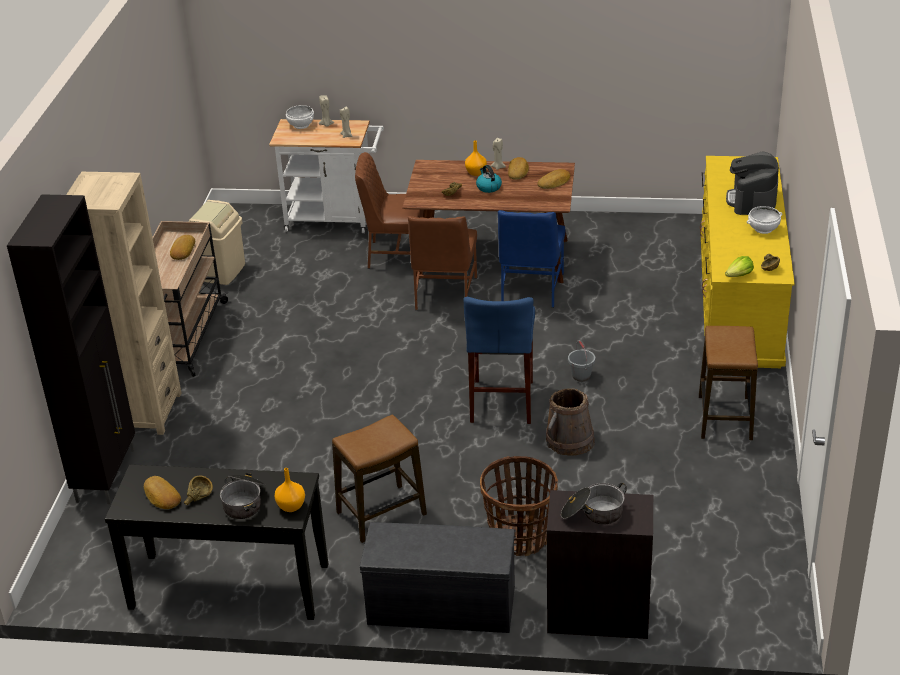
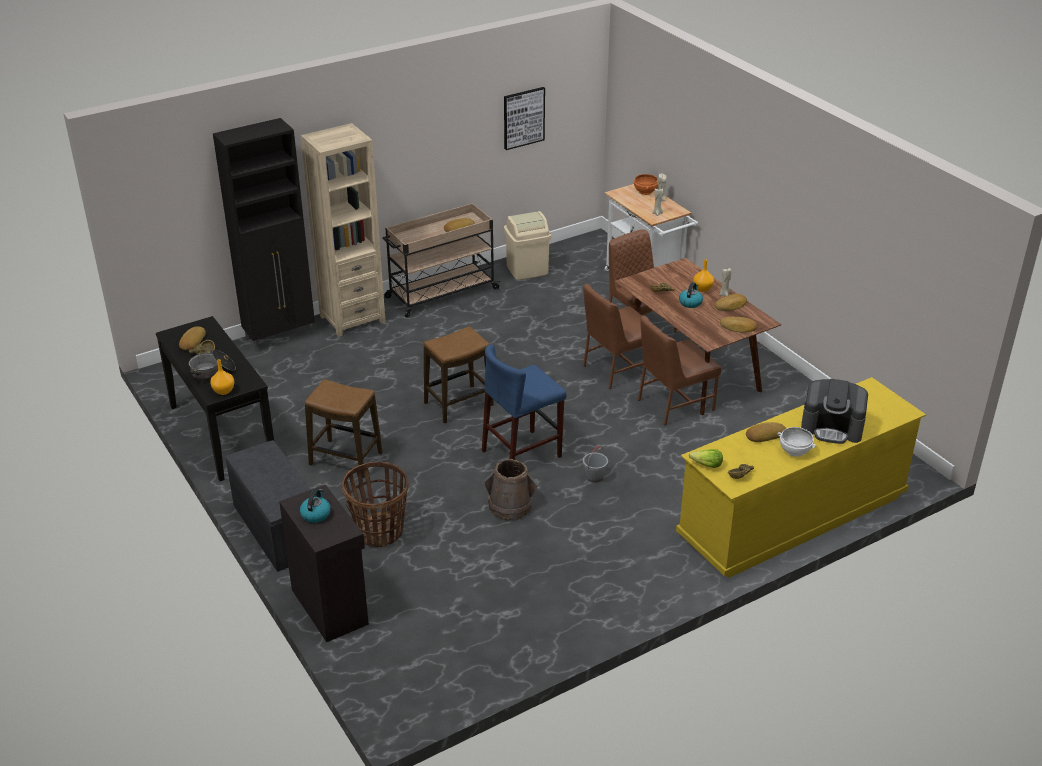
camera: 50 degrees right, 0 degrees up
white bowl [286,105,314,129] -> orange bowl [634,174,658,195]
blue chair [498,210,565,308] -> brown chair [638,315,721,425]
cooking pot [561,483,627,524] -> kettle [300,489,331,523]
stool [699,326,758,440] -> stool moved to [424,326,494,423]
coffee machine [726,152,779,215] -> coffee machine turned 135 degrees counterclockwise [801,379,868,444]
none -> picture [504,87,545,150]
none -> bread [746,422,786,442]

